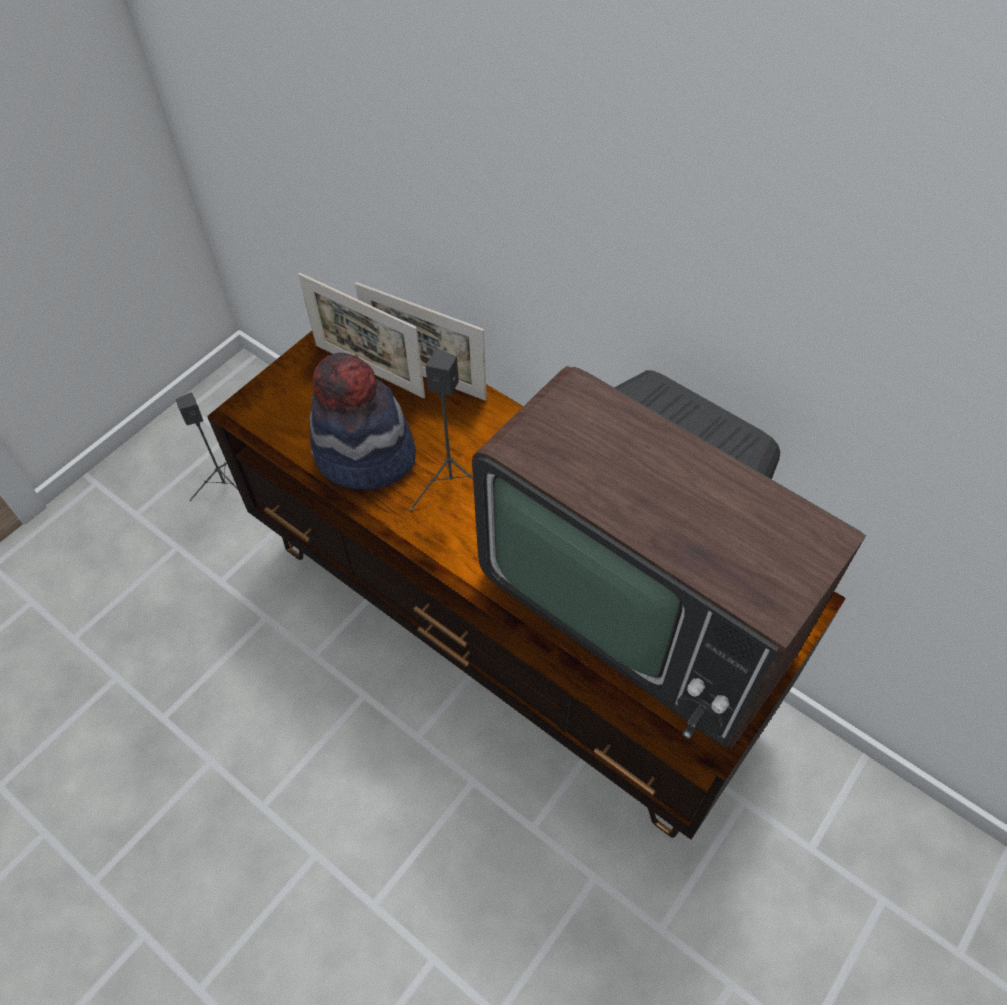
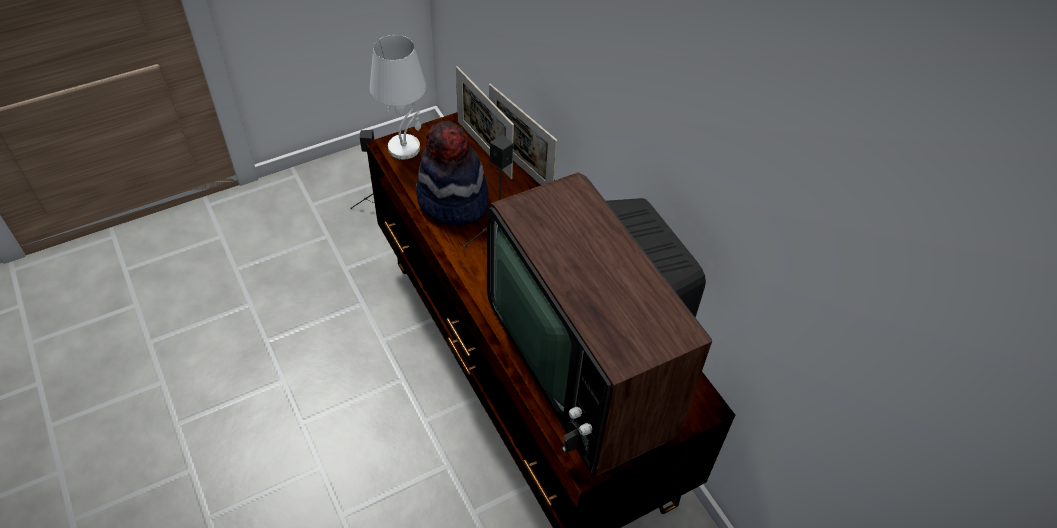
camera: 20 degrees right, 5 degrees down
none -> white table lamp [370,35,426,159]

